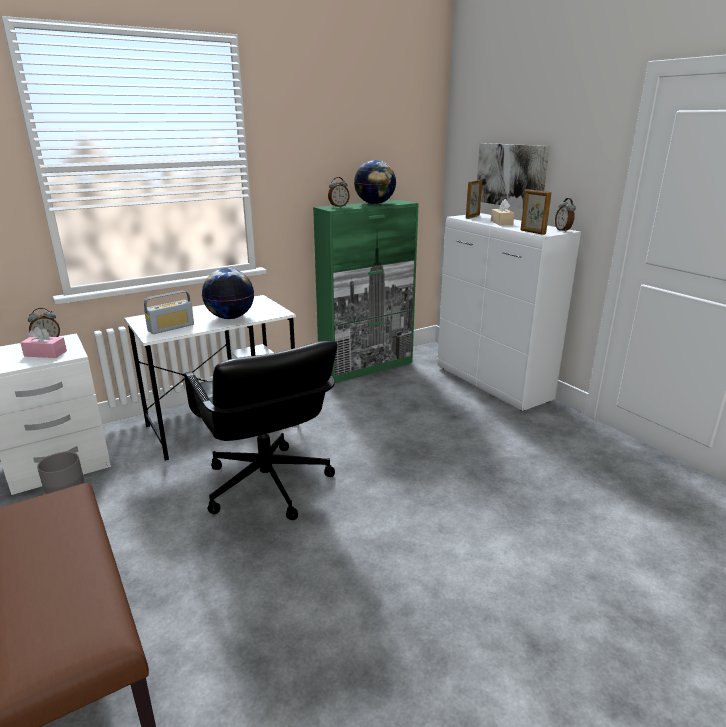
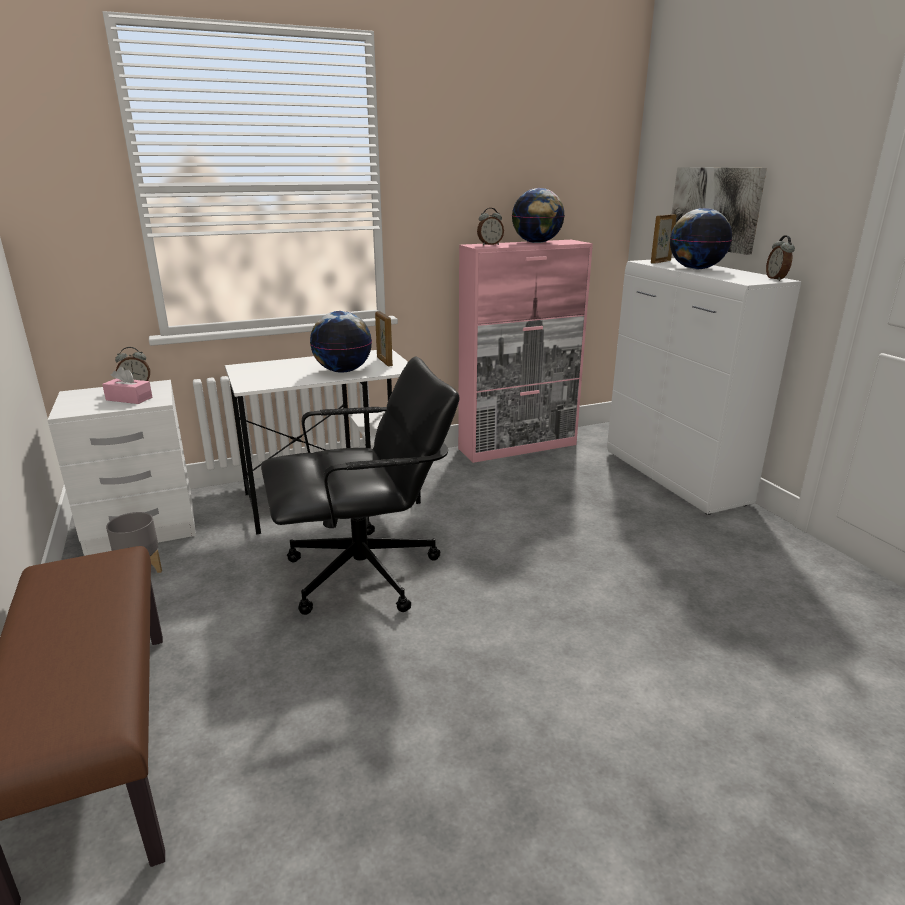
camera: 10 degrees right, 0 degrees up
radio [144,291,194,334] -> none
black office chair [184,341,338,520] -> black office chair turned 90 degrees counterclockwise [261,356,460,615]
green cabinet [313,200,419,383] -> pink cabinet [458,240,593,463]
beige tissue box [491,199,514,225] -> globe [670,208,732,269]
picture frame [520,189,552,235] -> picture frame moved to [375,311,393,367]

